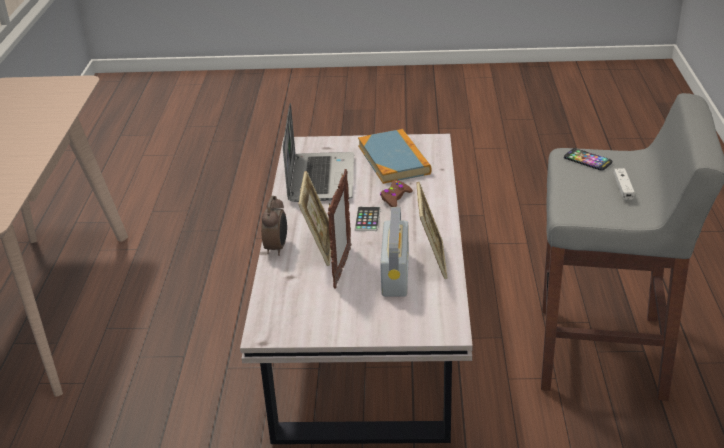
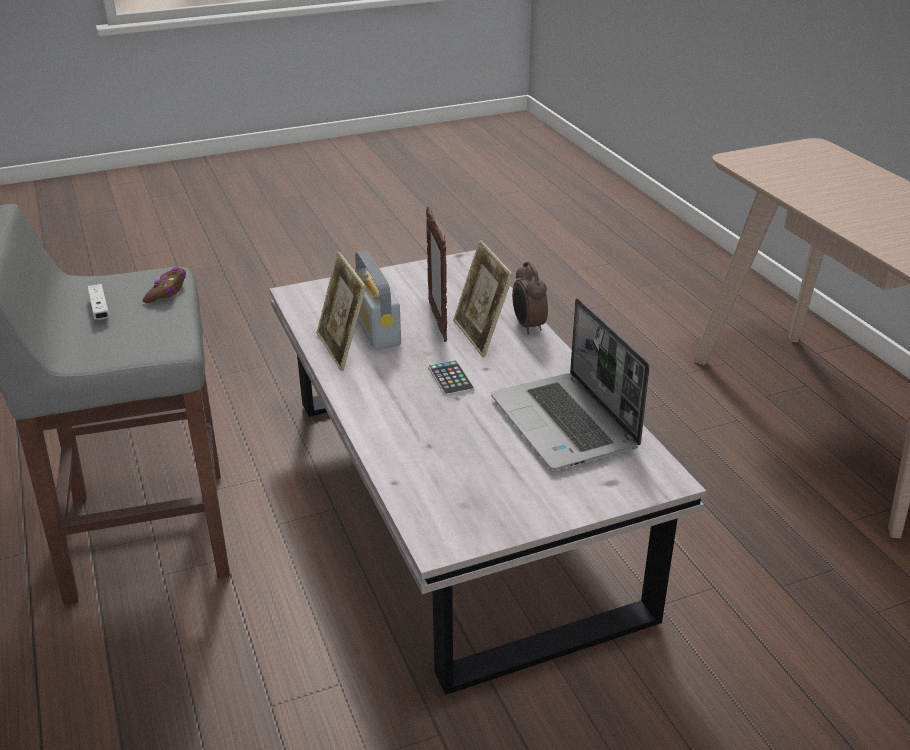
camera: 155 degrees right, 0 degrees up
book [358,129,431,184] -> none
brown game controller [380,180,413,207] -> brown game controller moved to [143,267,186,303]
phone [564,148,612,171] -> none

